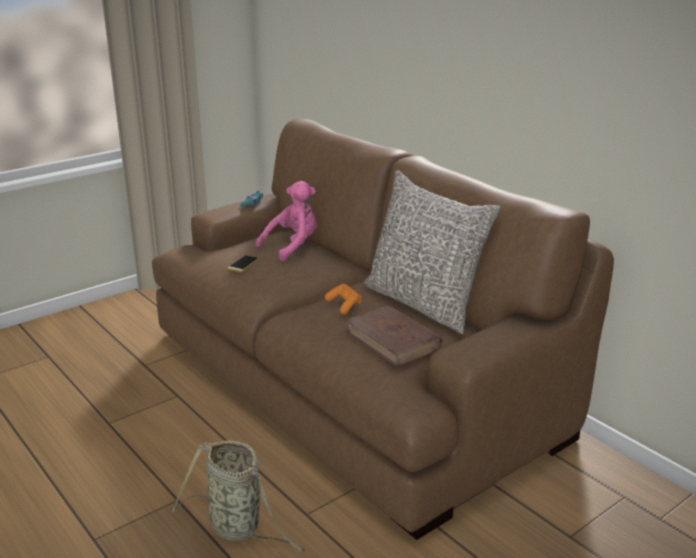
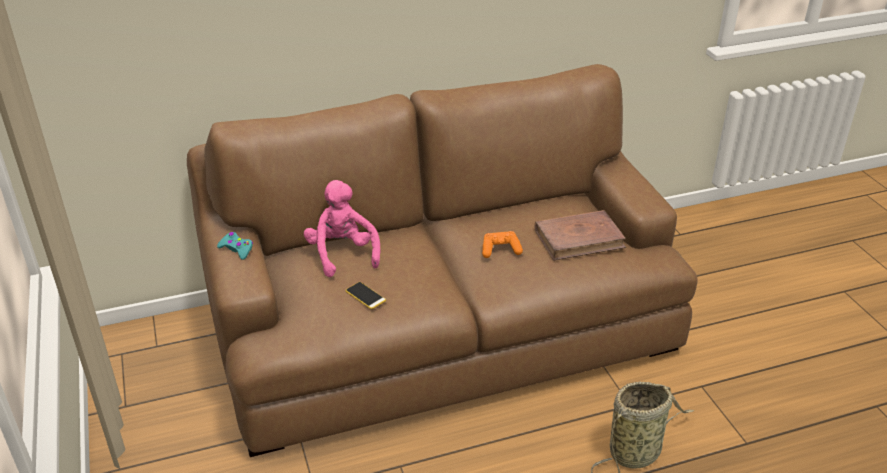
camera: 70 degrees left, 10 degrees up
grey pillow [364,170,501,334] -> none

